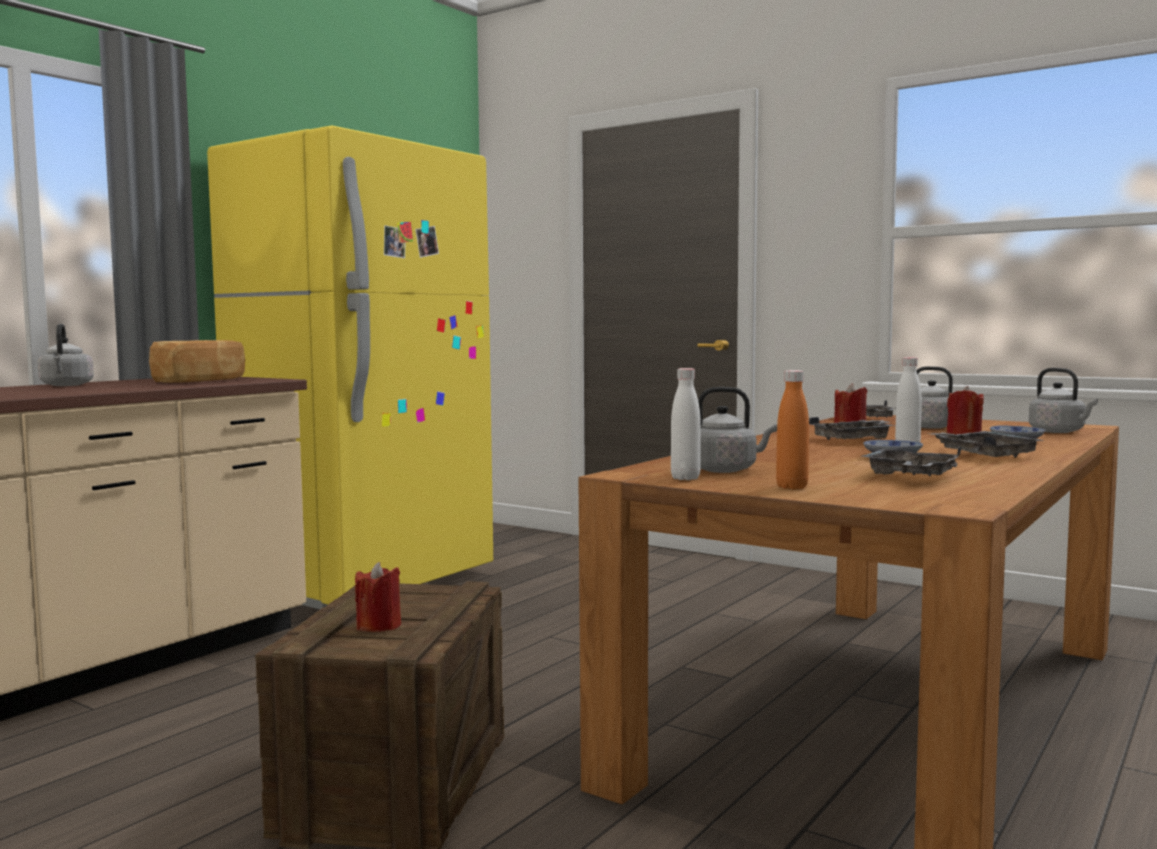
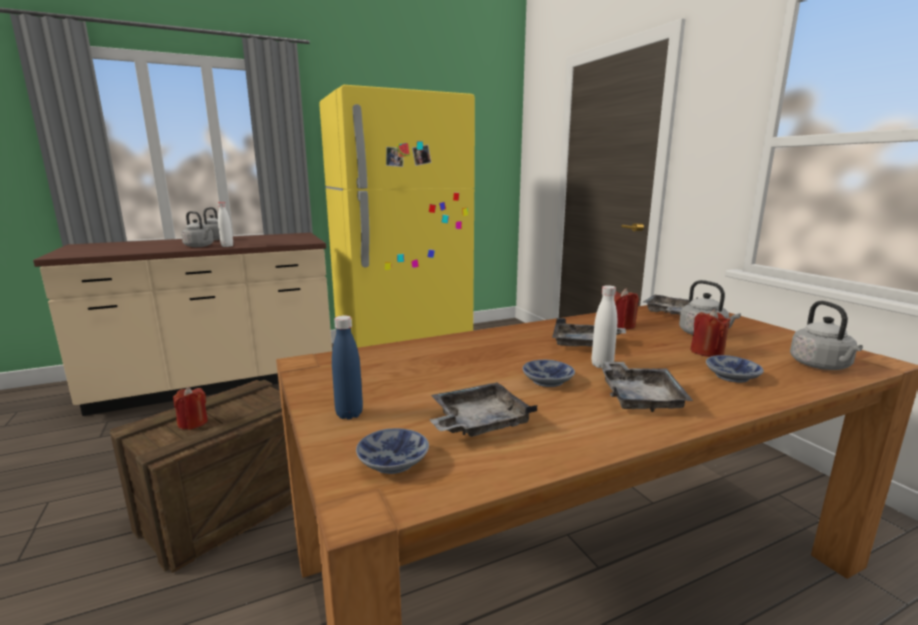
camera: 30 degrees right, 10 degrees up
bread [149,340,245,383] -> none
white bottle [671,368,701,480] -> white bottle moved to [218,202,233,247]
grey kettle [698,387,777,473] -> grey kettle moved to [181,211,214,247]
orange bottle [776,370,809,489] -> blue bottle [332,315,363,420]
none -> bowl [356,428,429,474]

